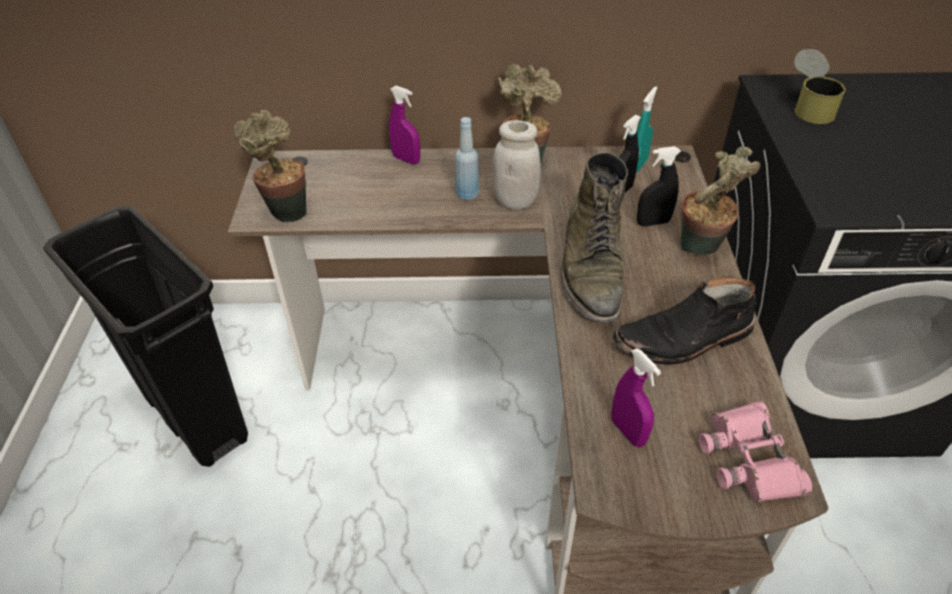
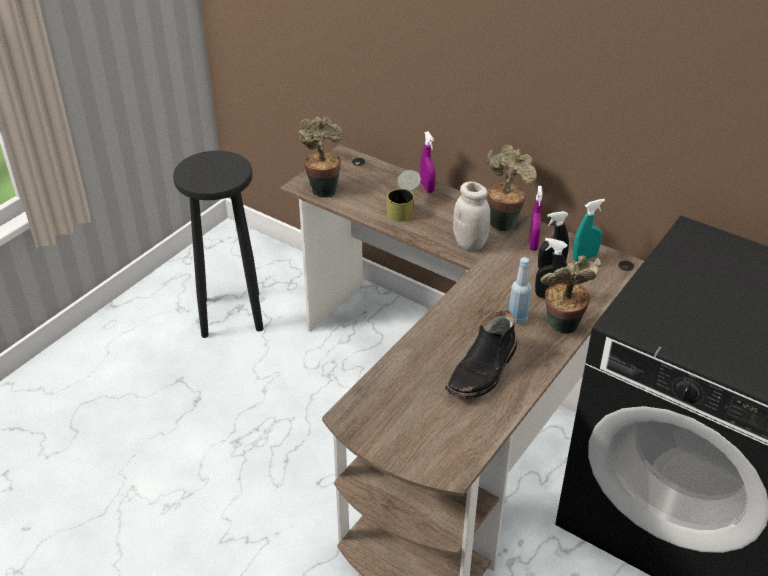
camera: 35 degrees right, 5 degrees down
black trash can [43,206,248,467] -> black stool [173,151,264,338]
blue bottle [455,117,479,200] -> blue bottle moved to [509,257,531,324]
green boot [561,152,628,322] -> none
purple spray bottle [612,348,661,447] -> purple spray bottle moved to [529,186,543,251]
black boot [613,277,756,364] -> black boot turned 75 degrees counterclockwise [445,310,517,399]
pink binoculars [699,401,812,502] -> none
can [794,49,846,124] -> can moved to [386,170,421,222]

